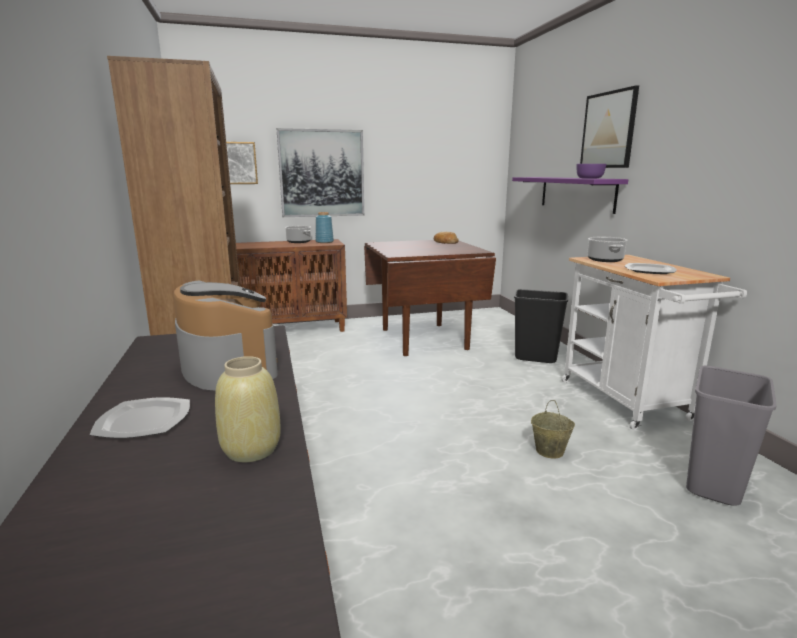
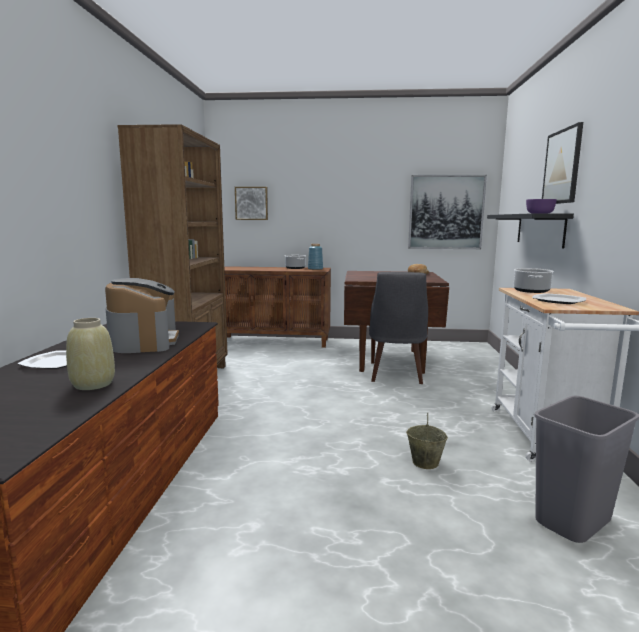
camera: 20 degrees right, 5 degrees down
picture [277,128,364,217] -> picture moved to [408,175,487,249]
purple shelf [512,177,628,214] -> black shelf [487,213,574,248]
black trash can [514,289,568,363] -> none
none -> grey chair [369,272,428,384]

